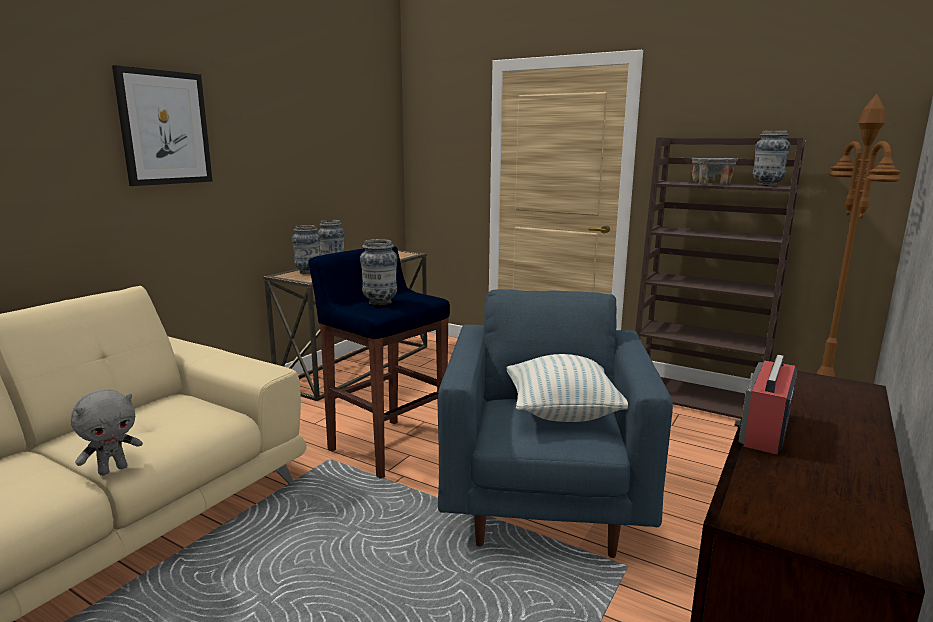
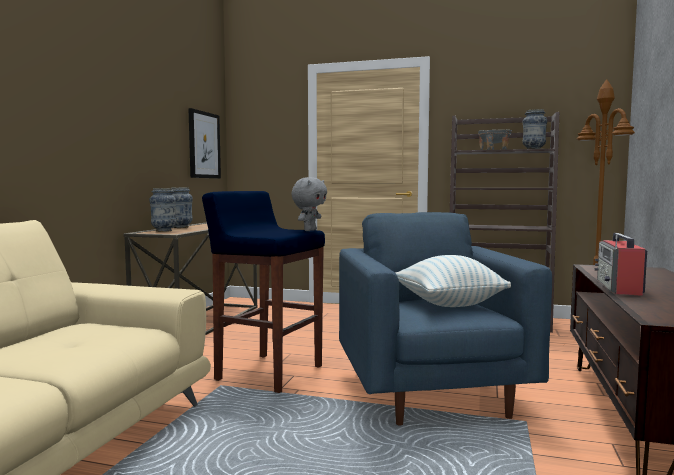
camera: 15 degrees left, 10 degrees down
grey plush toy [71,389,143,476] -> grey plush toy moved to [291,177,327,231]
picture [112,65,213,186] -> picture moved to [188,108,221,178]
vase [360,239,398,305] -> none

